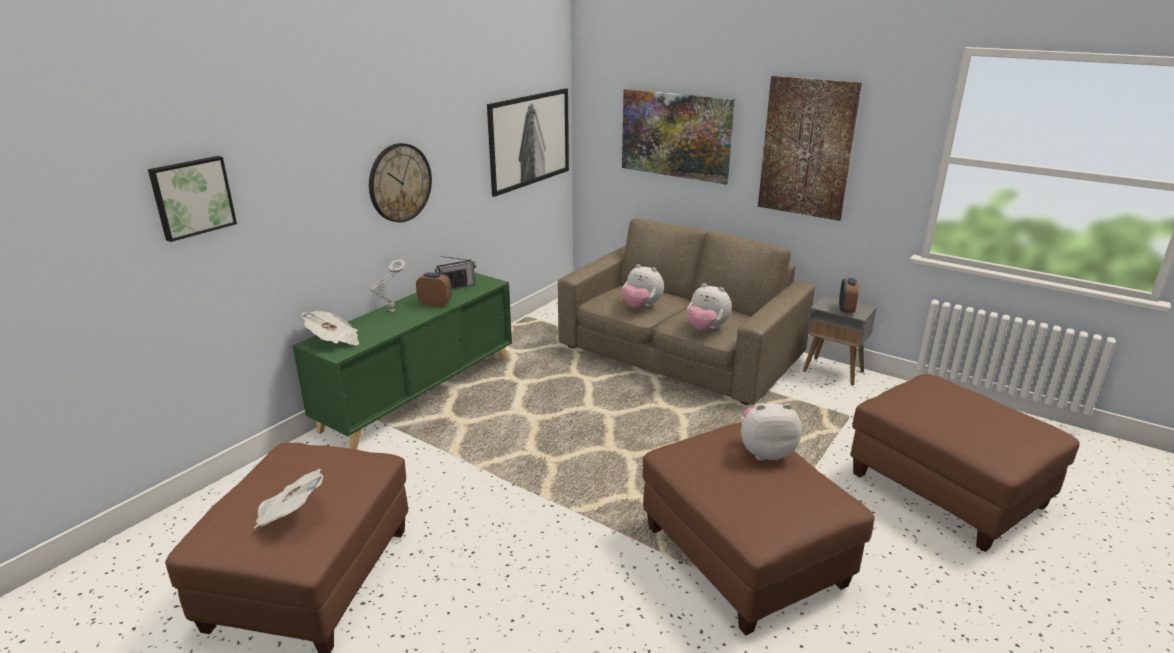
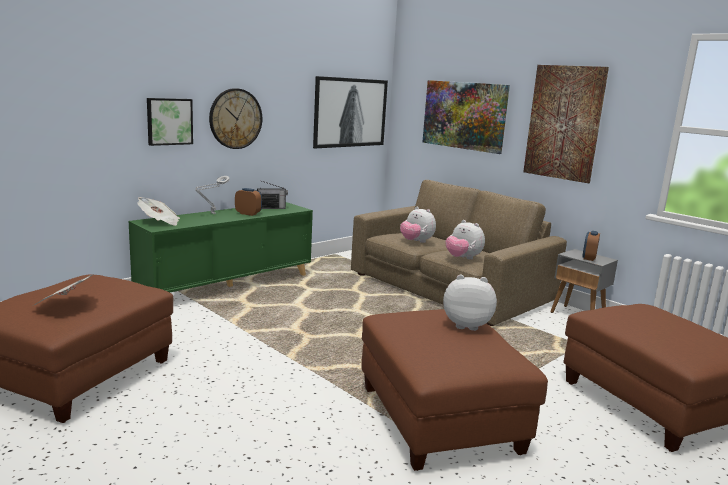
camera: 10 degrees right, 10 degrees down
picture [148,156,237,242] -> picture moved to [147,98,193,146]

